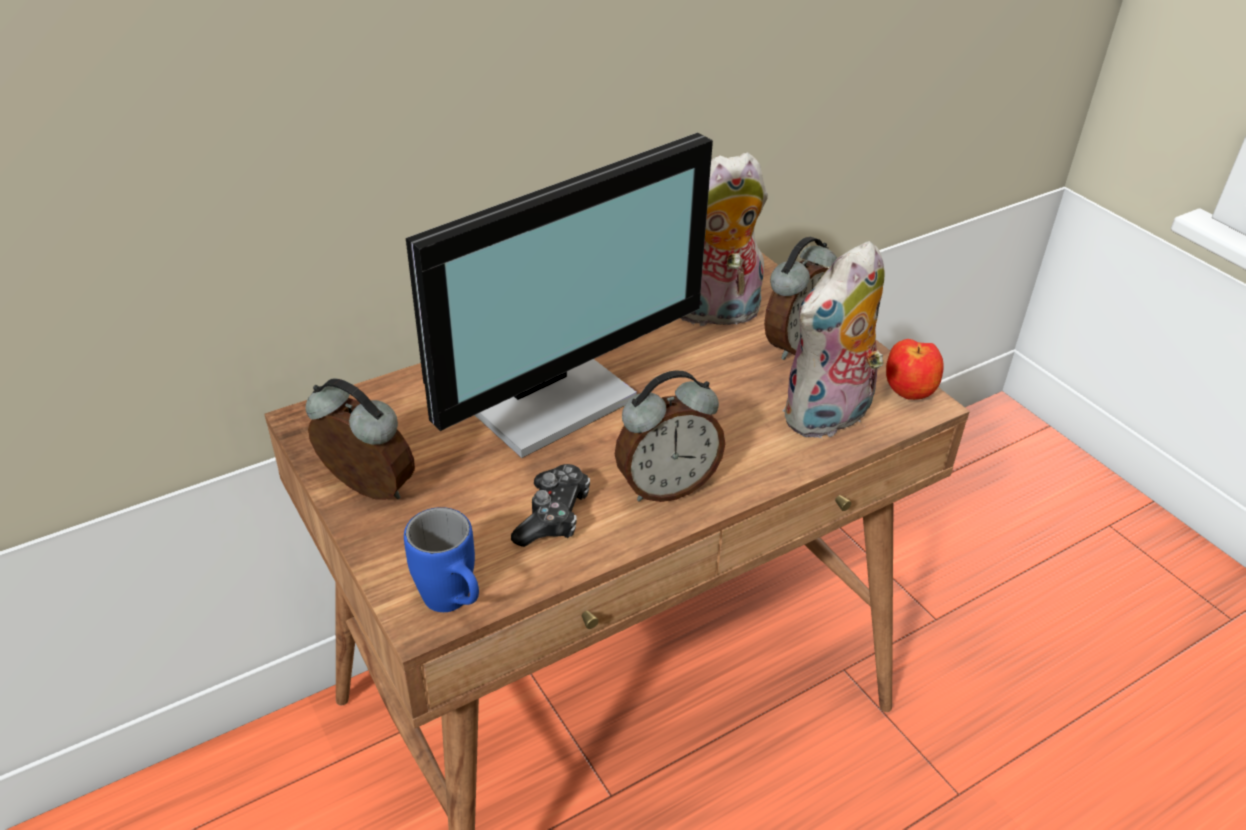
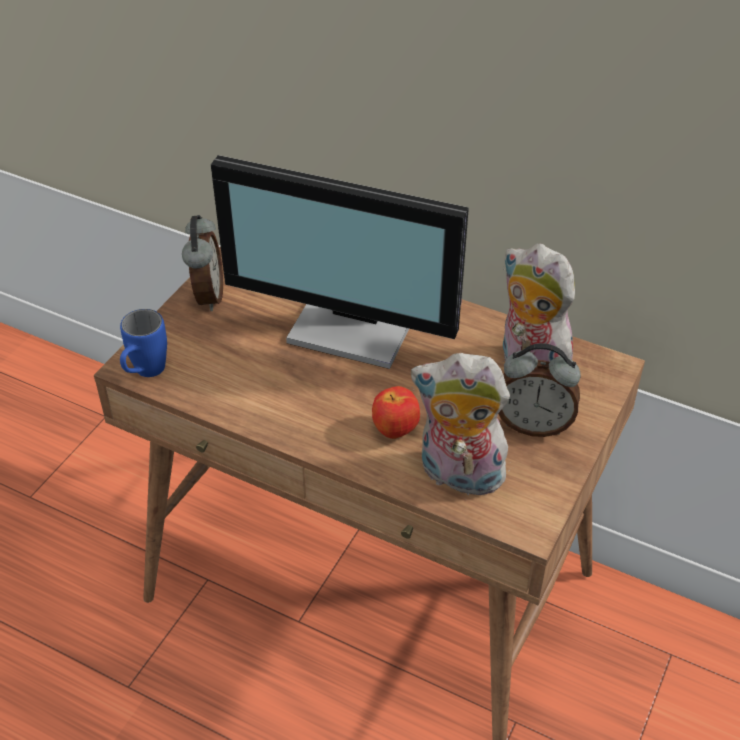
camera: 60 degrees right, 5 degrees up
game controller [511,464,590,547] -> none
alarm clock [615,371,725,502] -> none
apple [886,339,944,400] -> apple moved to [372,386,420,439]

